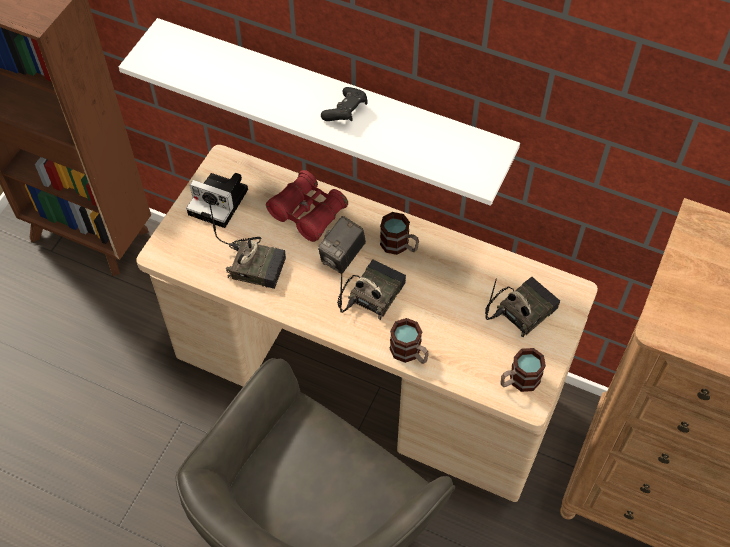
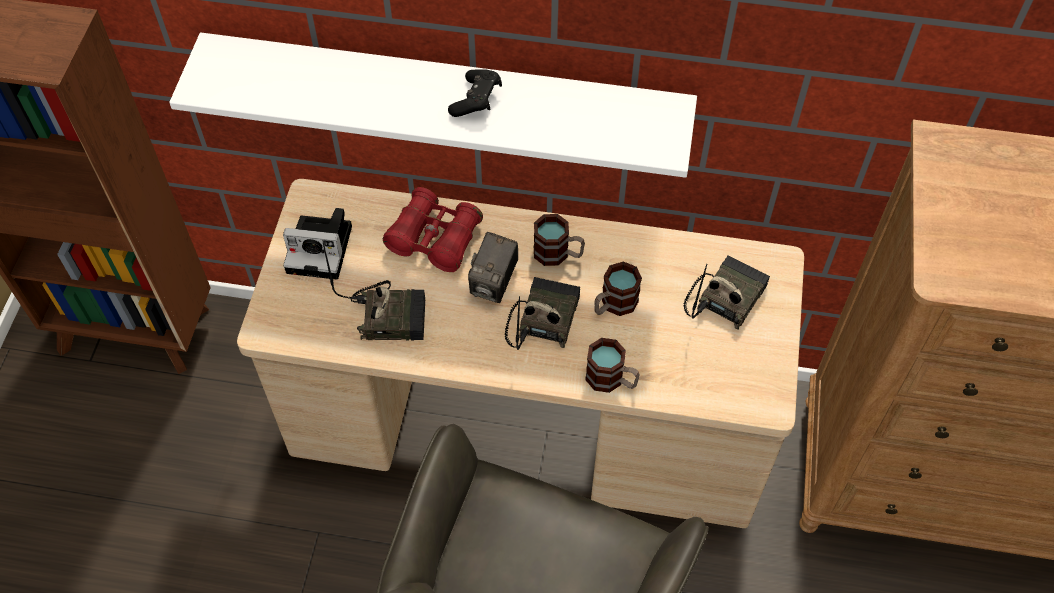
camera: 15 degrees left, 0 degrees up
mug [500,348,546,392] -> mug moved to [594,262,642,316]

